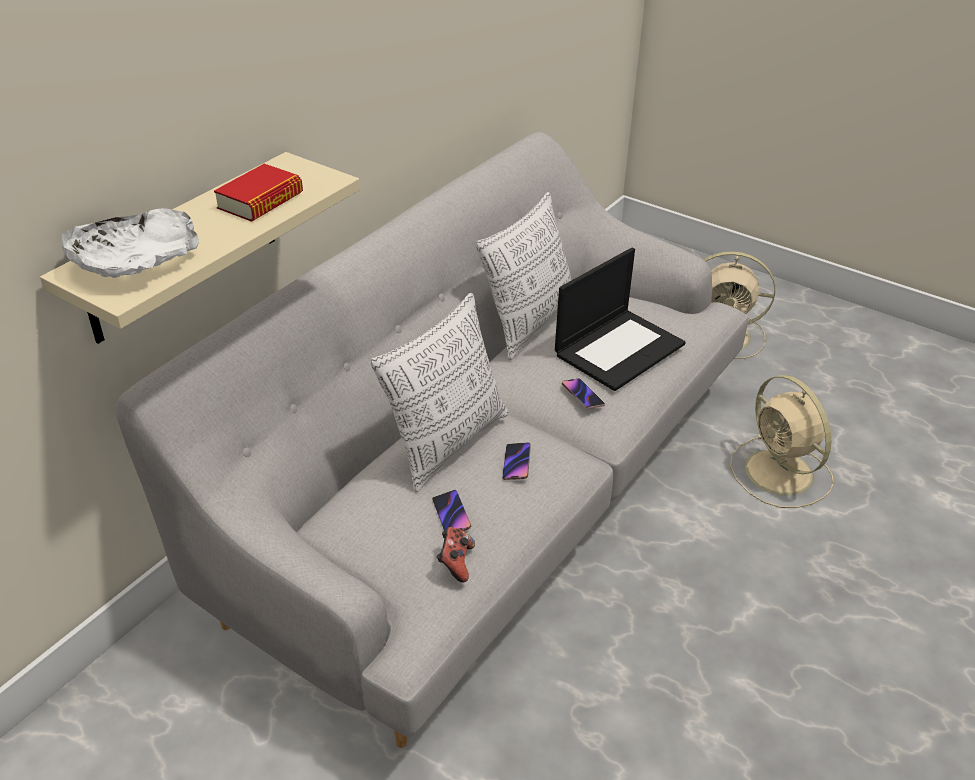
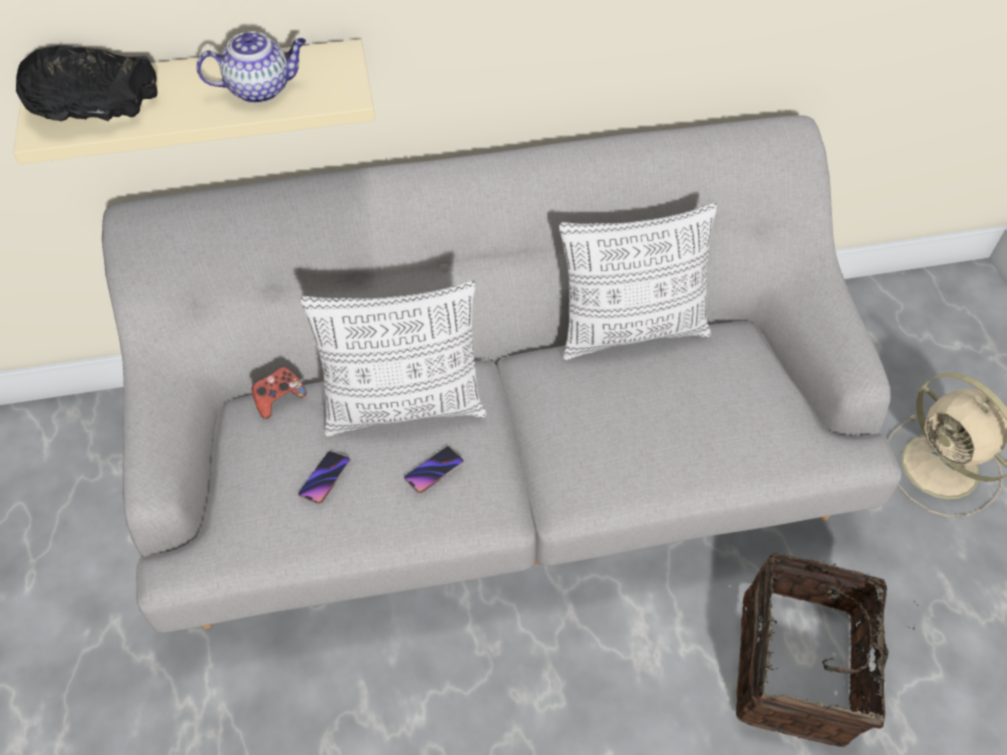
camera: 45 degrees right, 15 degrees up
white bowl [61,208,199,278] -> black bowl [16,45,158,121]
book [214,164,303,222] -> teapot [196,31,306,103]
game controller [437,527,475,583] -> game controller moved to [252,367,307,419]
laptop [555,248,686,391] -> none
phone [562,378,605,409] -> none
beige fan [730,375,834,508] -> basket [736,553,918,747]

